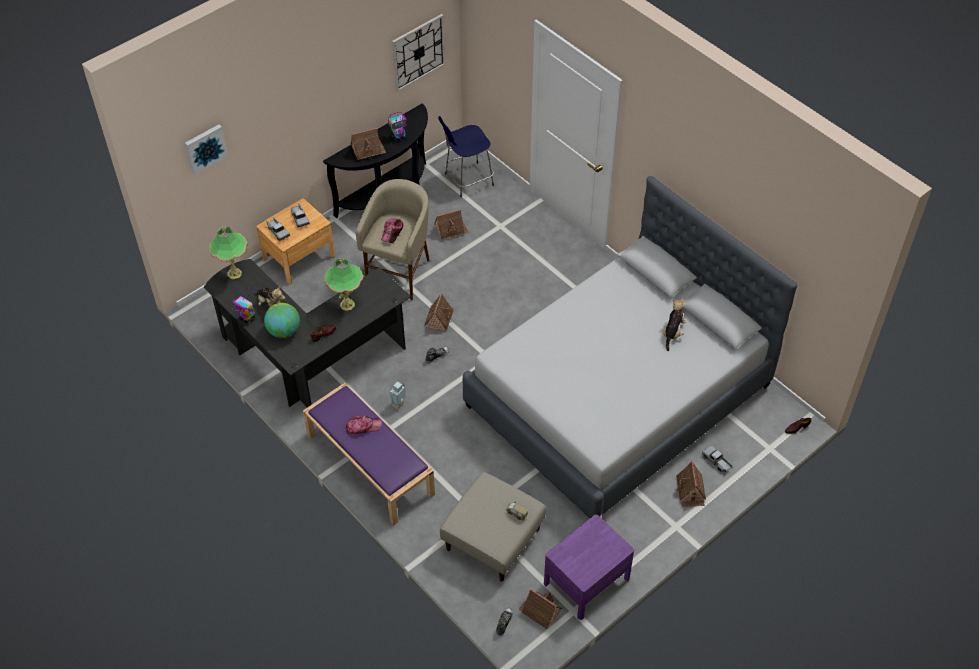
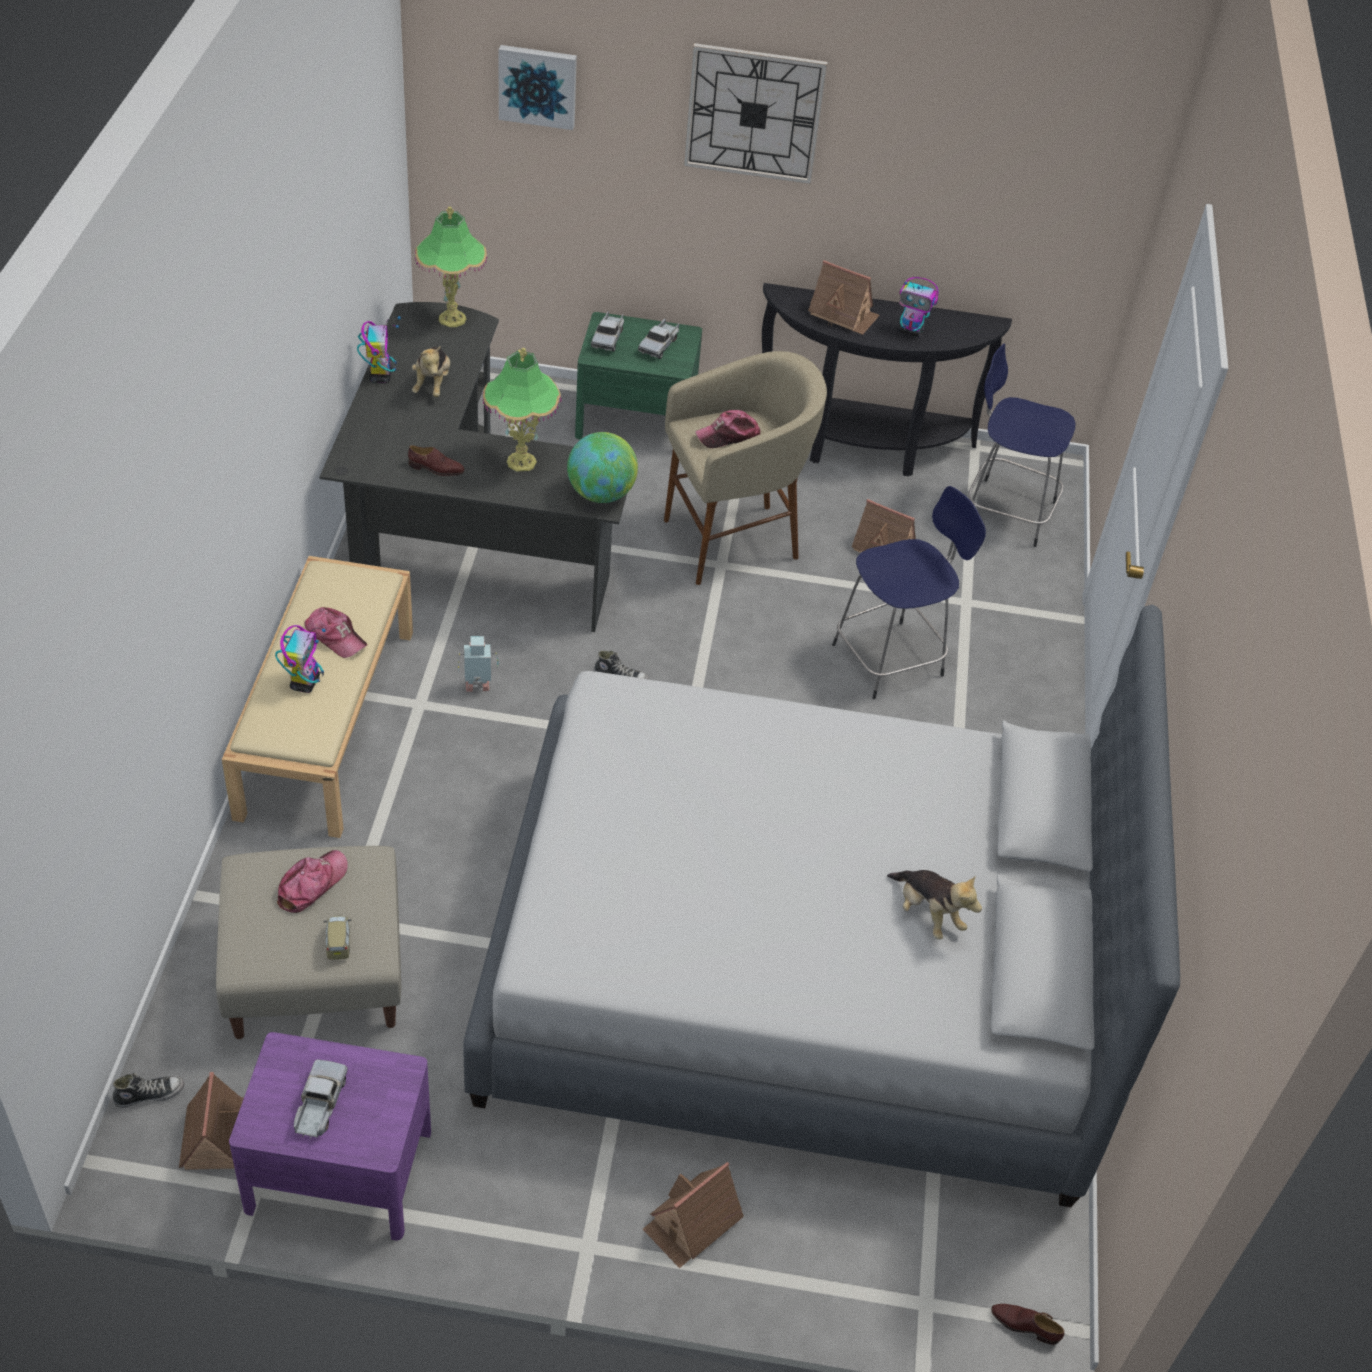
camera: 45 degrees right, 5 degrees down
brown nightstand [256,198,335,284] -> green nightstand [575,312,702,440]
globe [264,303,300,338] -> globe moved to [567,432,638,503]
purple bench [303,383,435,525] -> beige bench [222,556,413,838]
wall clock [392,14,445,92] -> wall clock moved to [684,43,828,184]
toy house [424,293,454,331] -> none
plush toy [663,298,685,351] -> plush toy turned 75 degrees clockwise [887,870,982,940]
toy truck [702,445,732,472] -> toy truck moved to [294,1059,348,1139]
none -> toy robot [275,625,326,693]
none -> cap [277,850,348,913]
none -> blue stool [832,486,986,699]

